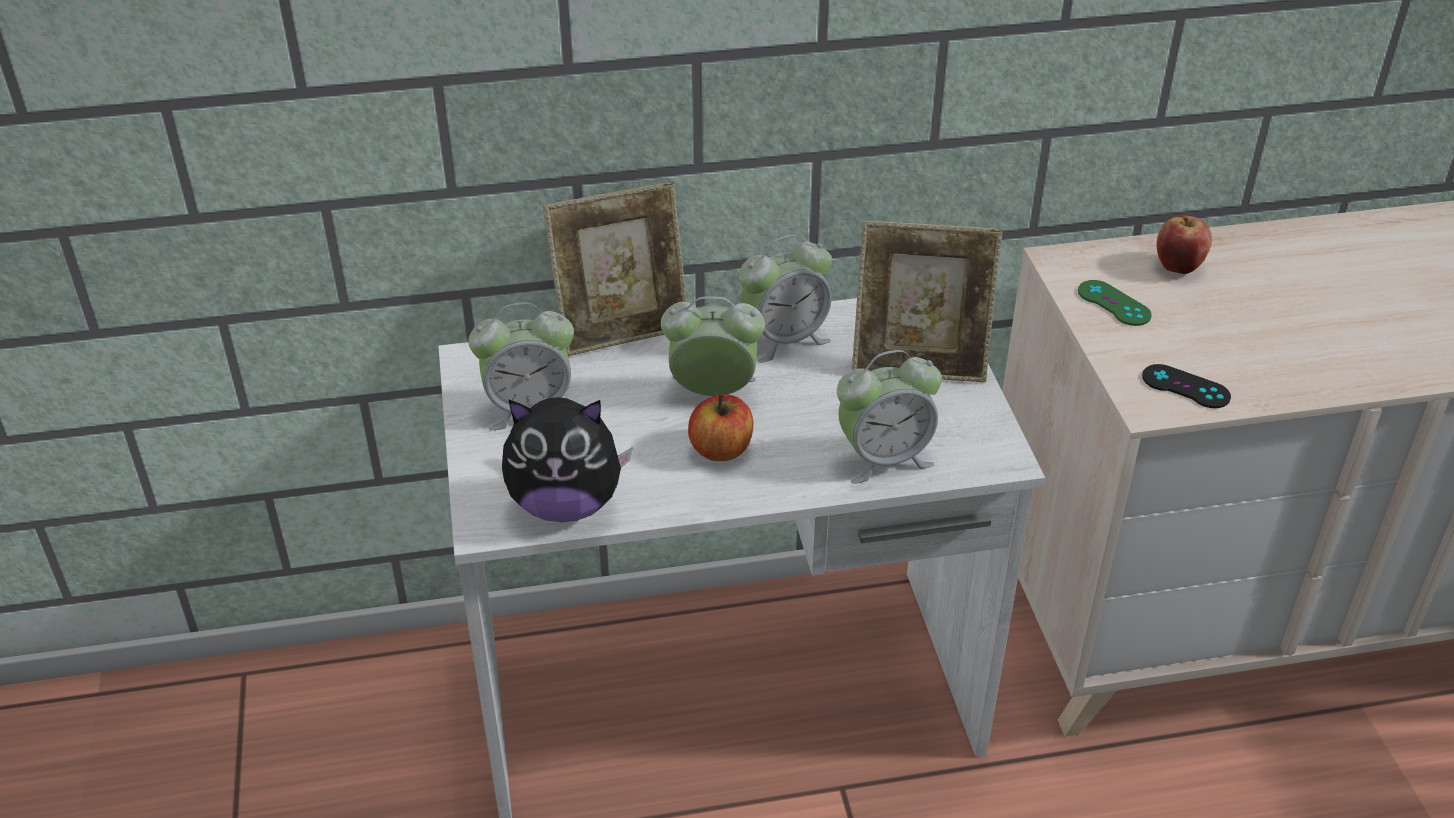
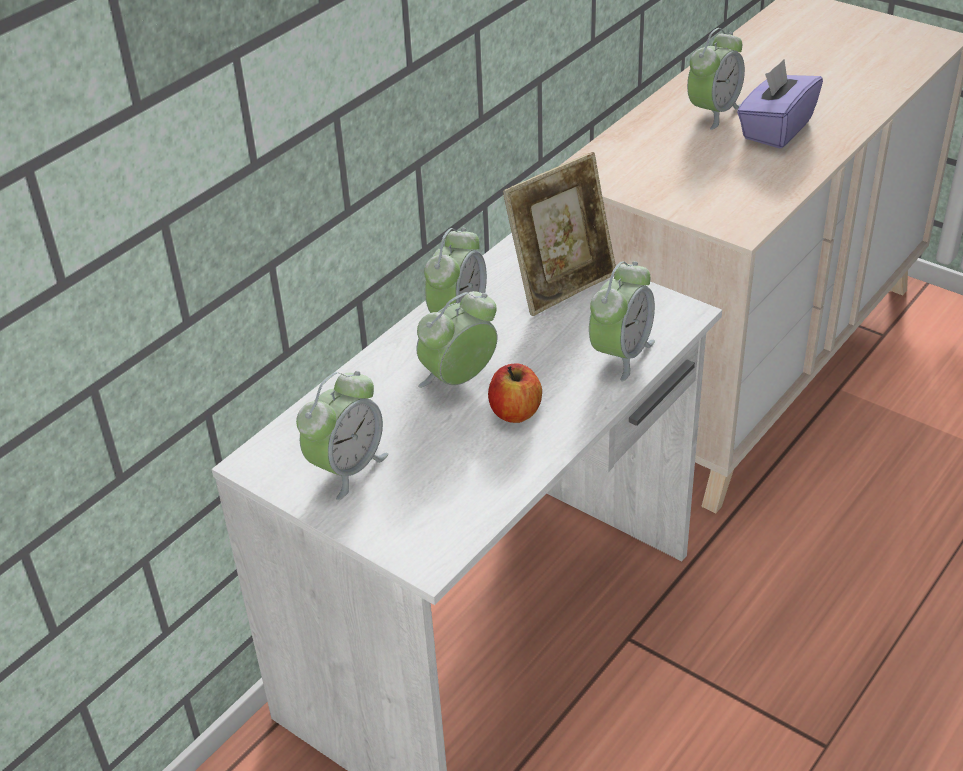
camera: 40 degrees left, 0 degrees up
plush toy [502,397,633,522] -> none
picture frame [543,182,687,356] -> none
green game controller [1078,280,1152,326] -> none
black game controller [1142,364,1231,408] -> none
apple [1157,215,1212,274] -> none
none -> alarm clock [687,28,745,130]
none -> purple tissue box [737,60,823,148]

